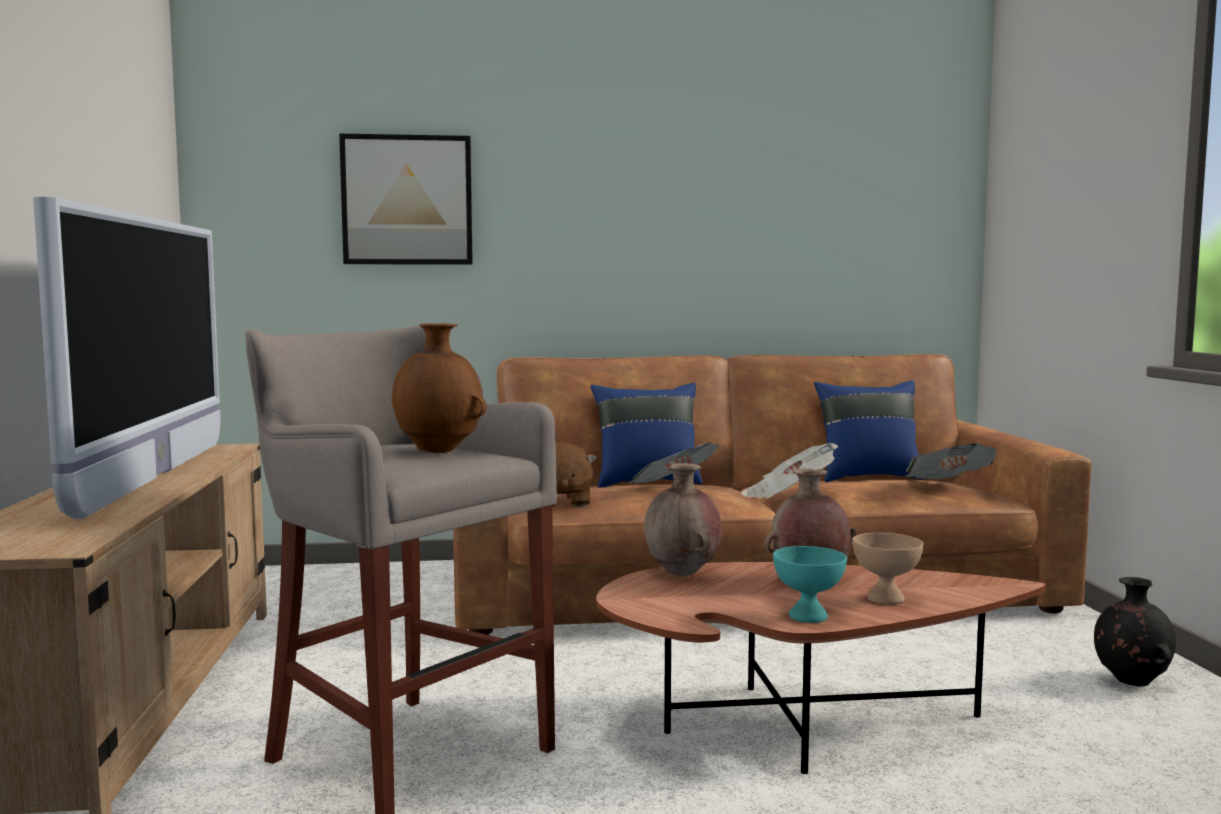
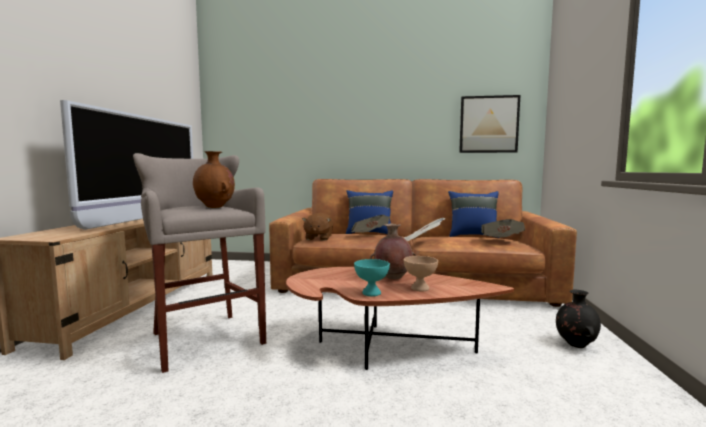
camera: 15 degrees right, 0 degrees up
picture [339,134,473,265] -> picture moved to [459,95,520,153]
brown vase [644,463,722,576] -> none

